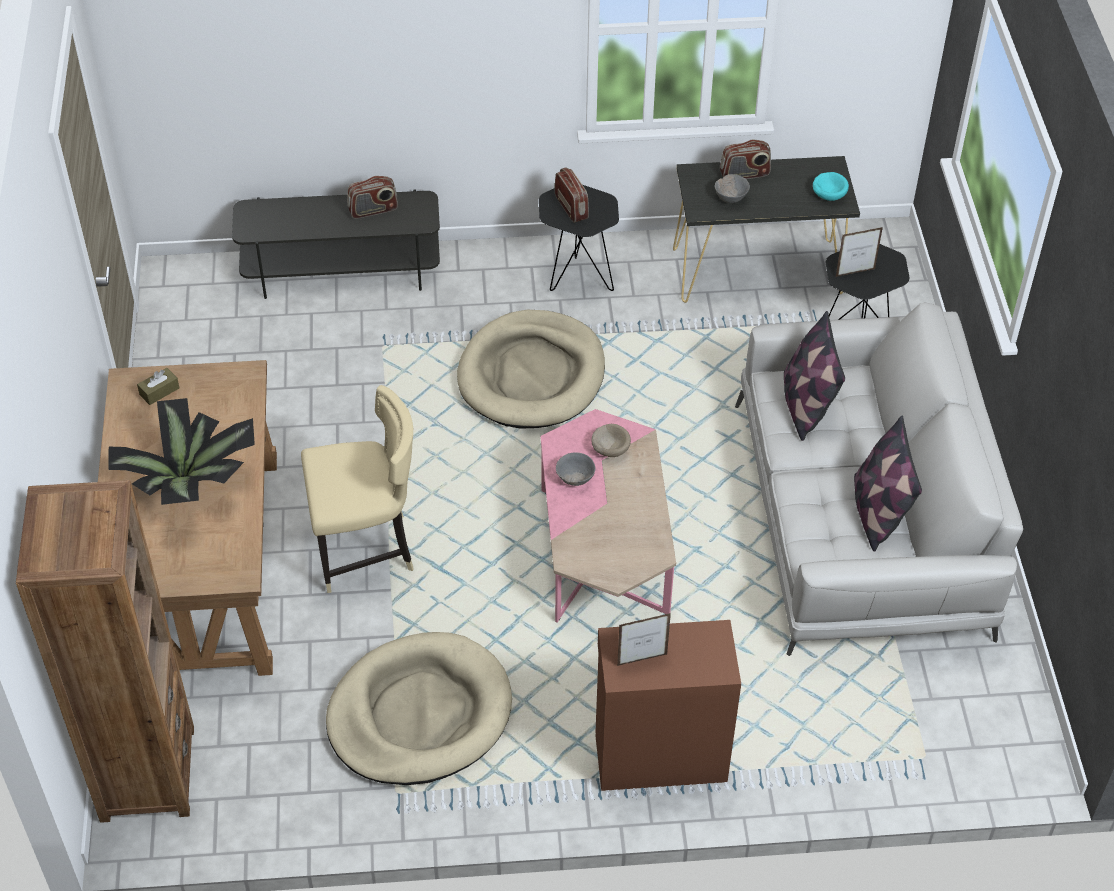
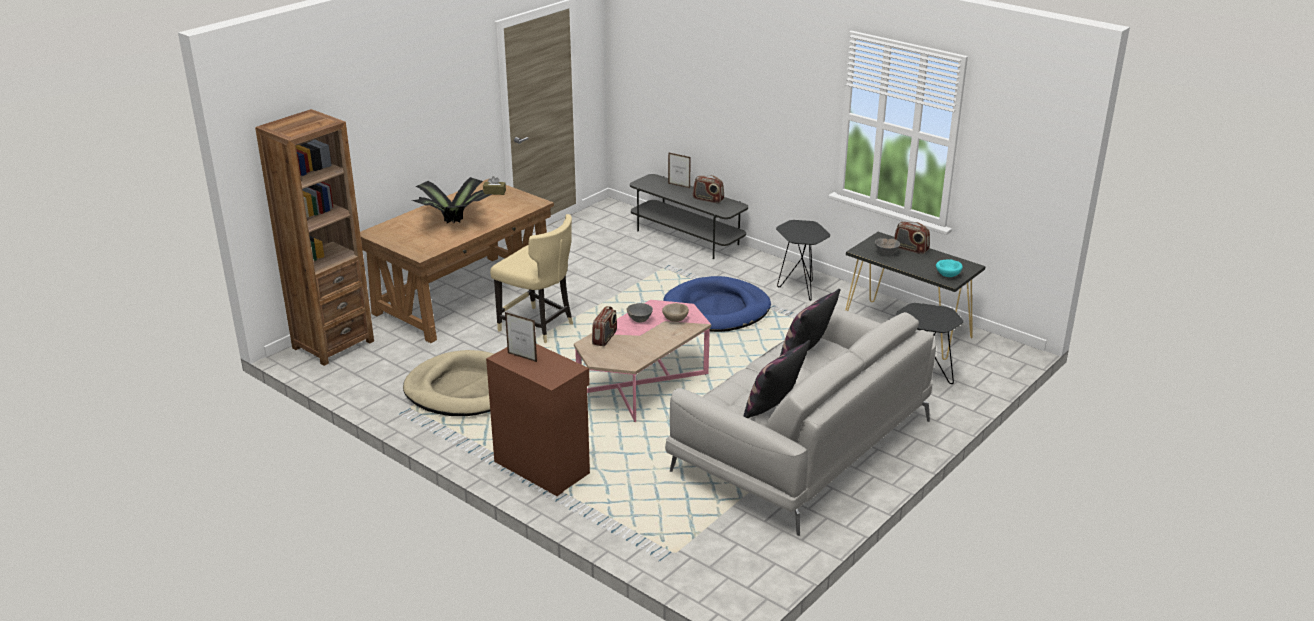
camera: 45 degrees right, 20 degrees down
beige dog bed [457,310,605,429] -> blue dog bed [663,276,771,332]
radio [555,167,589,223] -> radio moved to [592,306,617,346]
picture frame [836,227,883,277] -> picture frame moved to [668,152,691,188]

